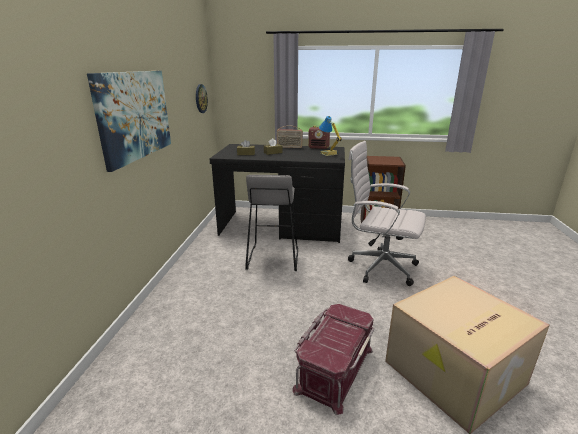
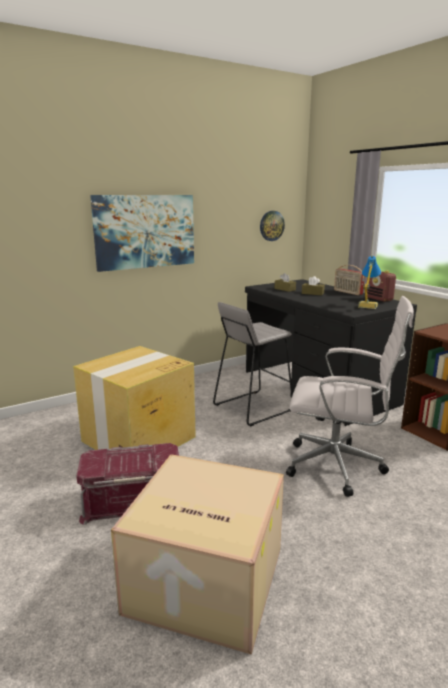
camera: 50 degrees right, 5 degrees down
white office chair [348,141,426,286] -> white office chair turned 120 degrees clockwise [286,296,414,497]
none -> cardboard box [73,346,196,450]

